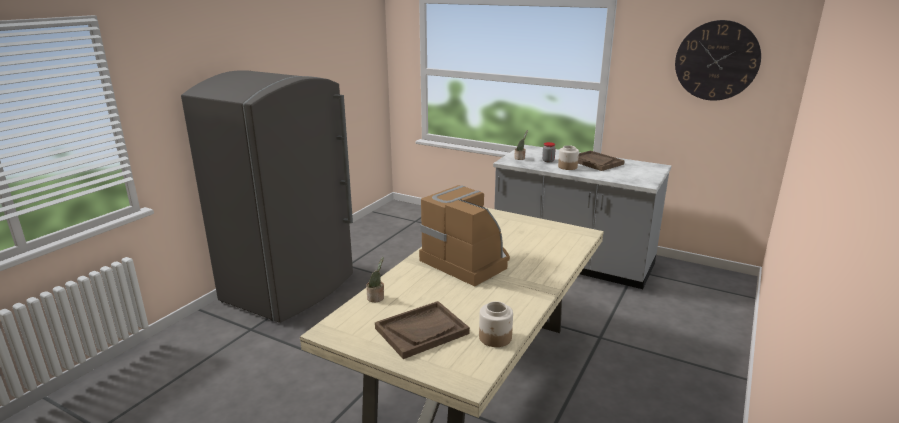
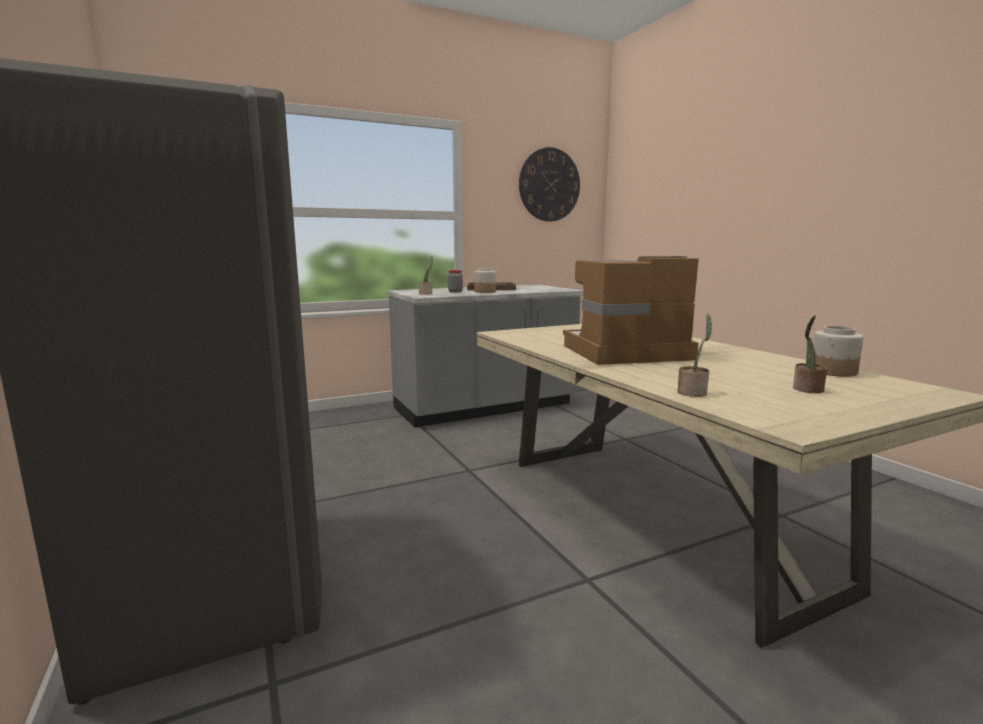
camera: 55 degrees left, 10 degrees down
brown tray [375,301,470,359] -> potted plant [793,316,828,393]

